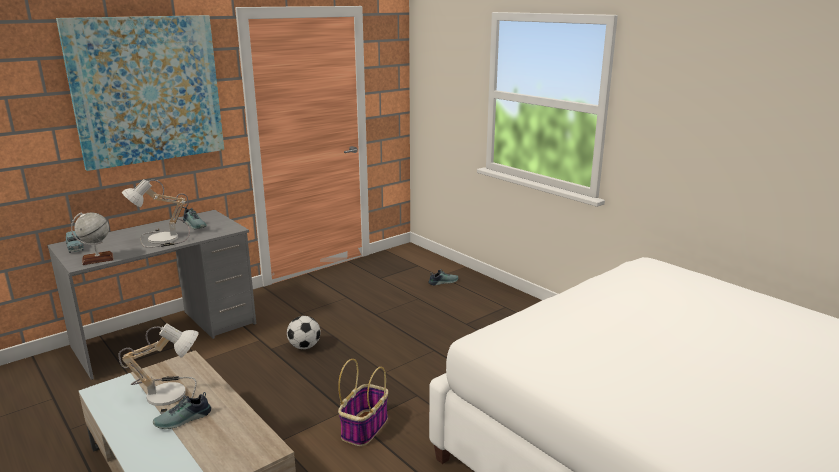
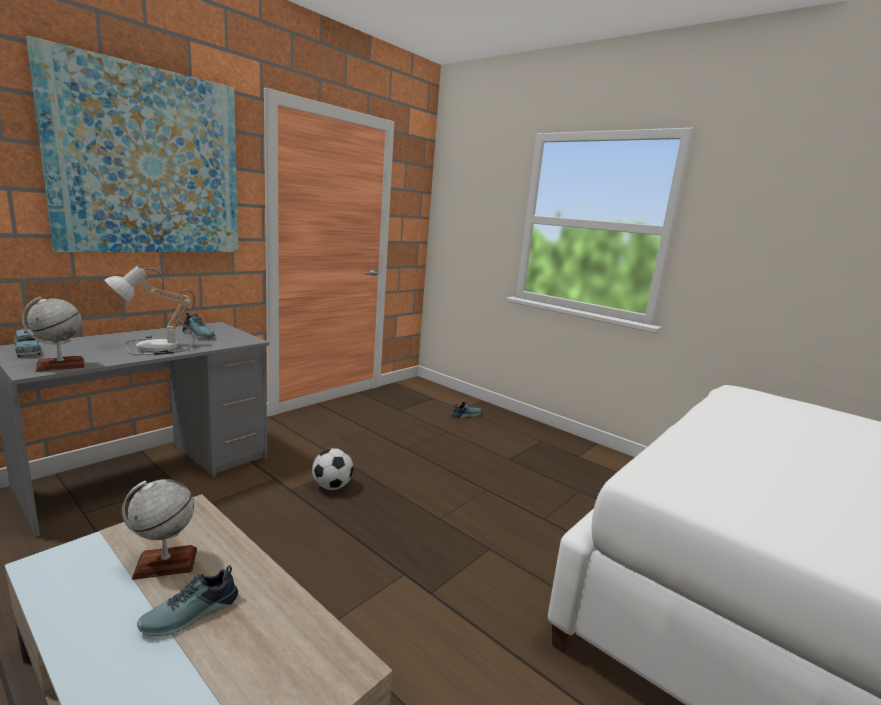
camera: 10 degrees left, 5 degrees down
table lamp [118,323,199,414] -> globe [122,479,197,580]
basket [338,359,388,446] -> none

